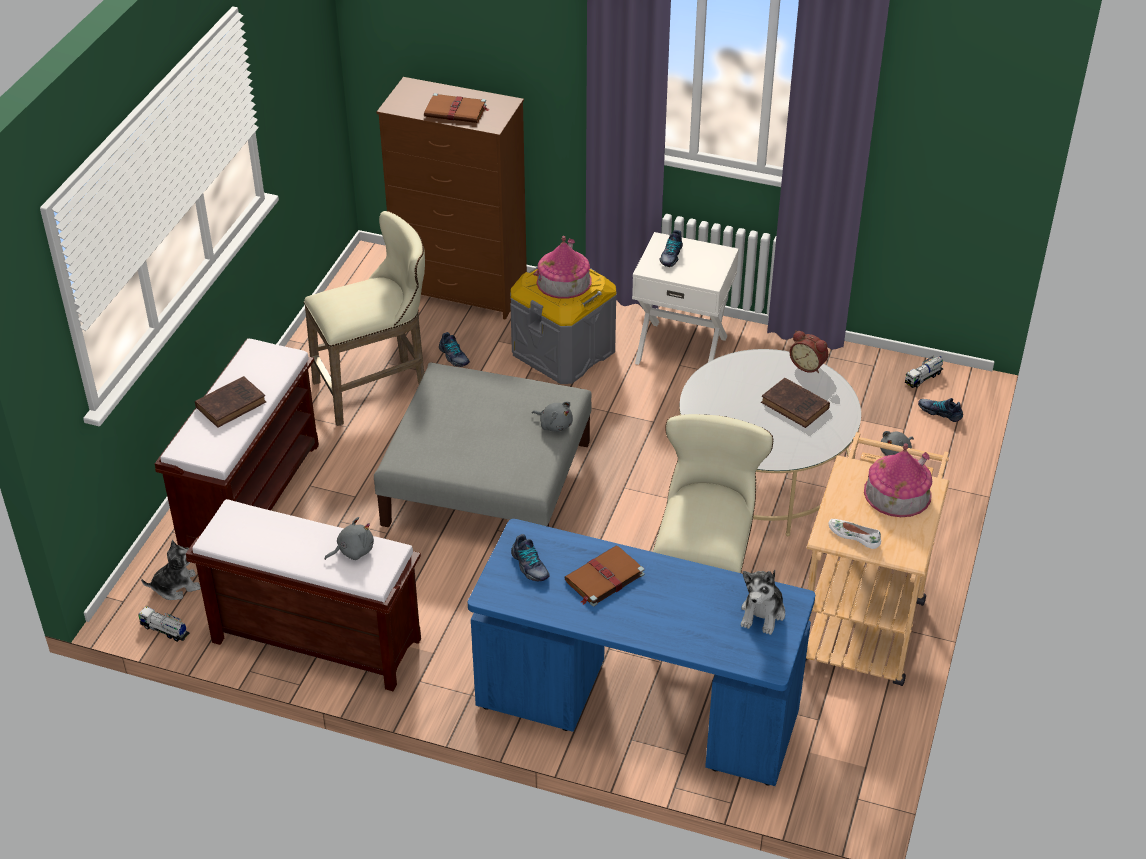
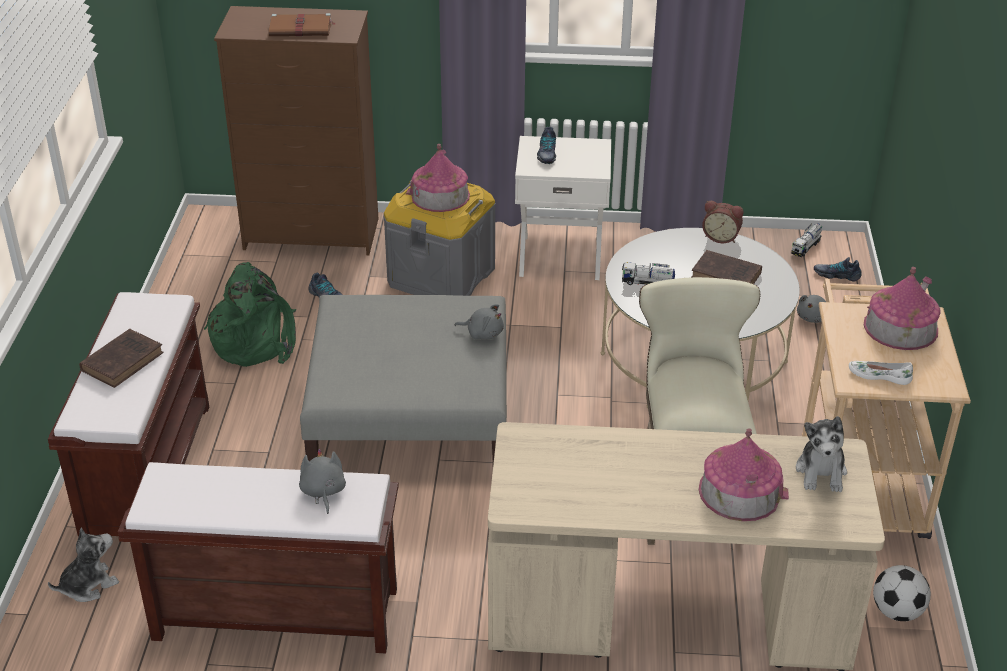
camera: 15 degrees left, 5 degrees down
toy truck [138,606,190,642] -> toy truck moved to [622,262,675,285]
beige stool [304,211,425,426] -> green backpack [204,262,297,367]
grey plush toy [324,517,374,560] -> grey plush toy turned 60 degrees counterclockwise [299,449,346,514]
blue desk [468,519,815,786] -> beige desk [488,422,885,671]
shoe [511,534,550,582] -> none
brown book [564,545,644,606] -> none
none -> toy house [698,428,789,521]
none -> football [873,565,931,621]

